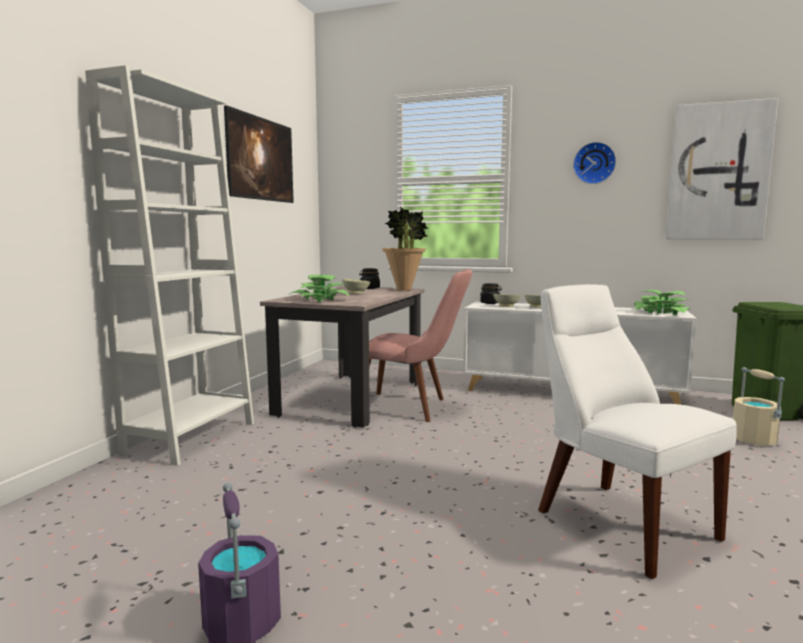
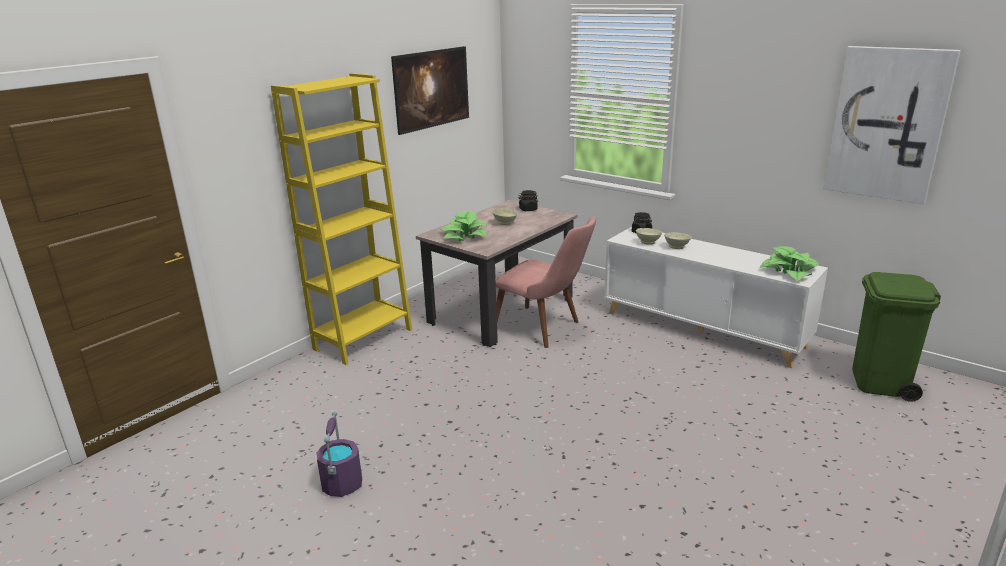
camera: 20 degrees right, 15 degrees up
white bookcase [85,65,254,466] -> yellow bookcase [271,73,412,365]
potted plant [382,207,428,291] -> none
white chair [538,284,737,579] -> none
wall clock [573,142,616,184] -> none
beige bucket [733,367,785,446] -> none

